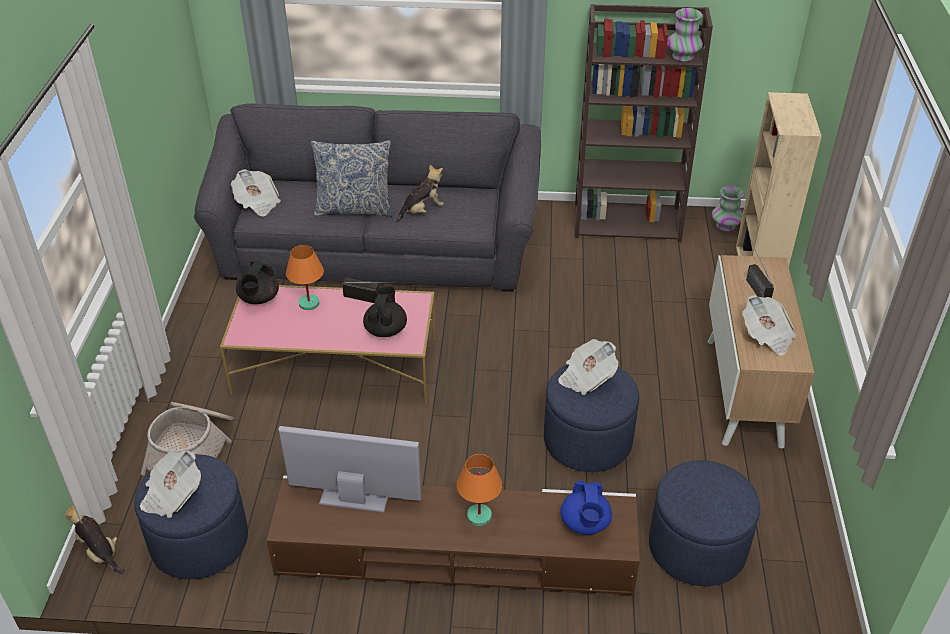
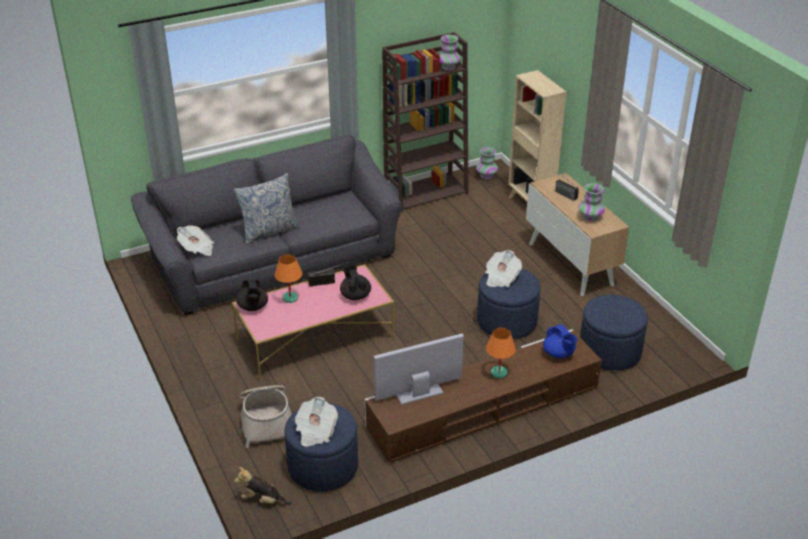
camera: 30 degrees left, 5 degrees down
plush toy [396,165,444,223] -> none
newspaper [742,295,797,356] -> vase [579,183,605,221]

